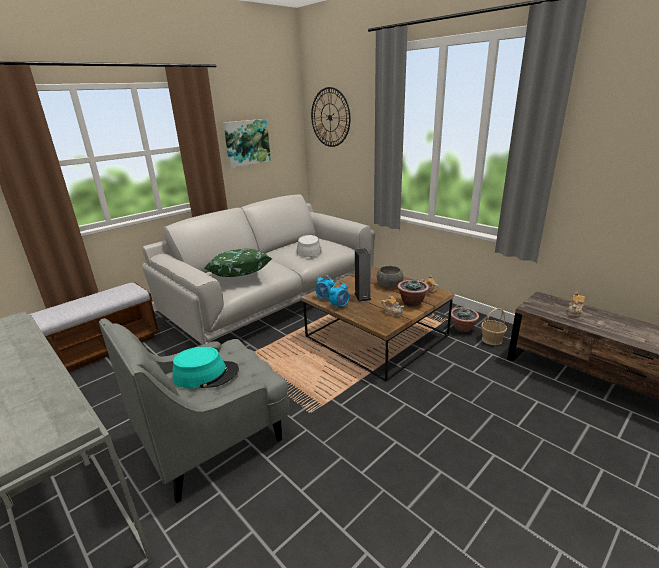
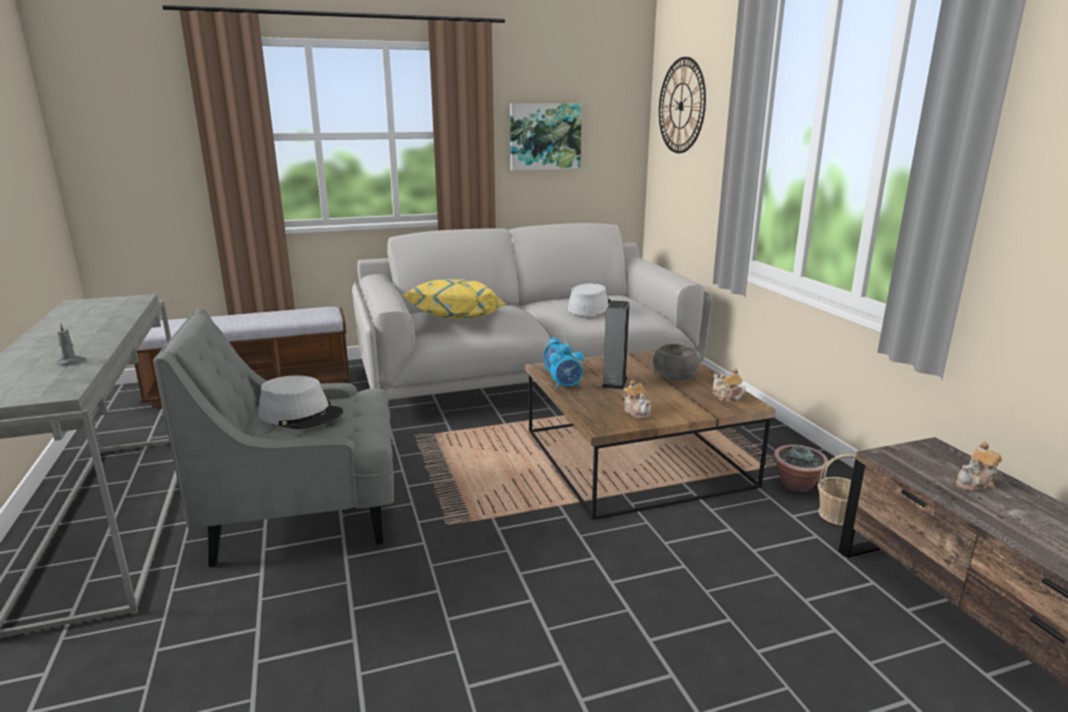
camera: 25 degrees right, 5 degrees down
turquoise hat [173,347,239,389] -> grey hat [259,375,343,429]
green pillow [205,249,273,277] -> yellow pillow [402,279,505,319]
potted plant [397,279,429,307] -> none
none -> grey candle [56,323,87,365]

